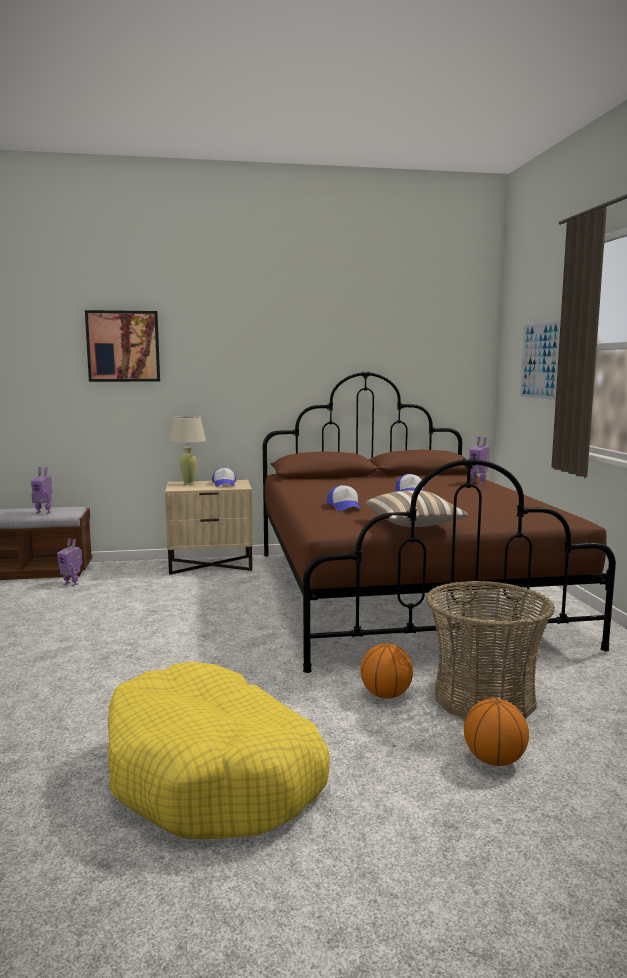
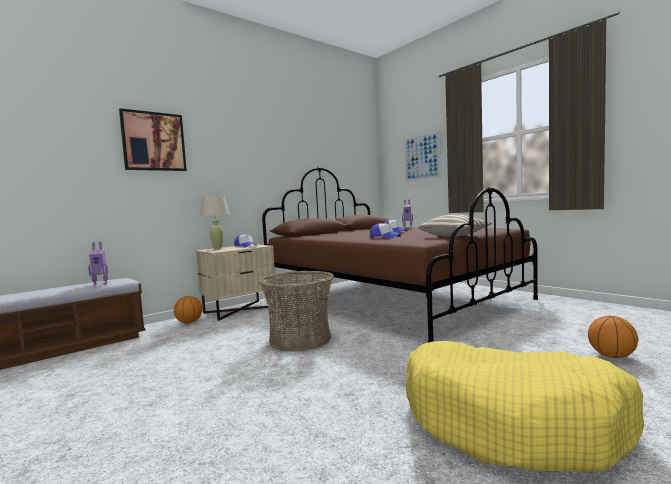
camera: 30 degrees left, 5 degrees down
toy robot [57,538,82,586] -> none
basketball [361,643,413,699] -> basketball moved to [174,296,202,323]
basket [426,581,555,719] -> basket moved to [258,270,334,351]

